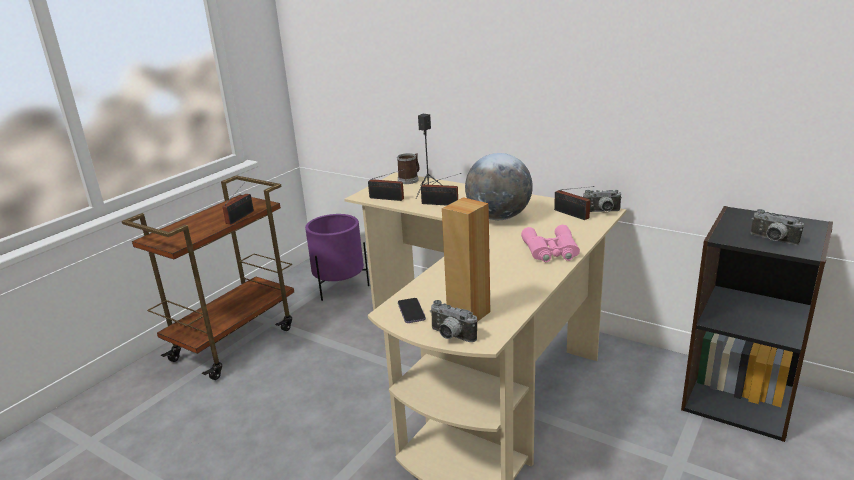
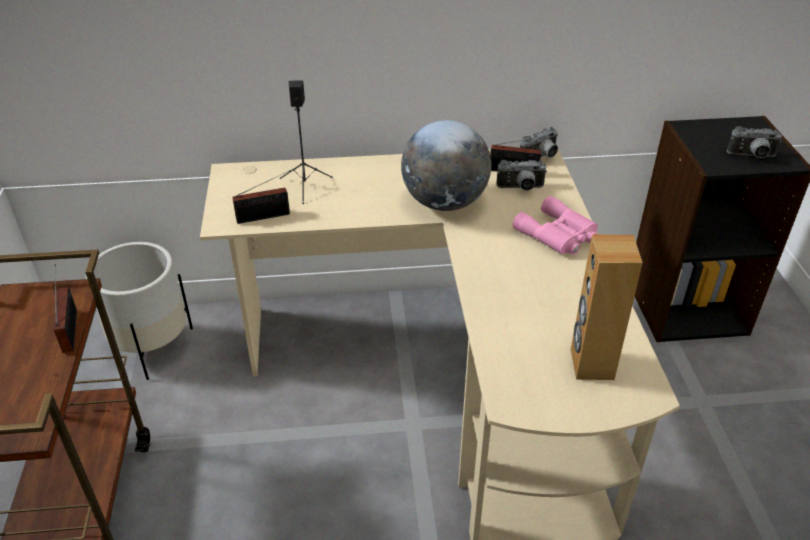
camera: 40 degrees left, 15 degrees up
purple planter [305,214,369,301] -> white planter [86,242,193,380]
mug [397,153,419,184] -> none
phone [398,298,426,323] -> none
radio [421,173,461,205] -> none
camera [430,300,477,342] -> camera moved to [496,160,547,191]

